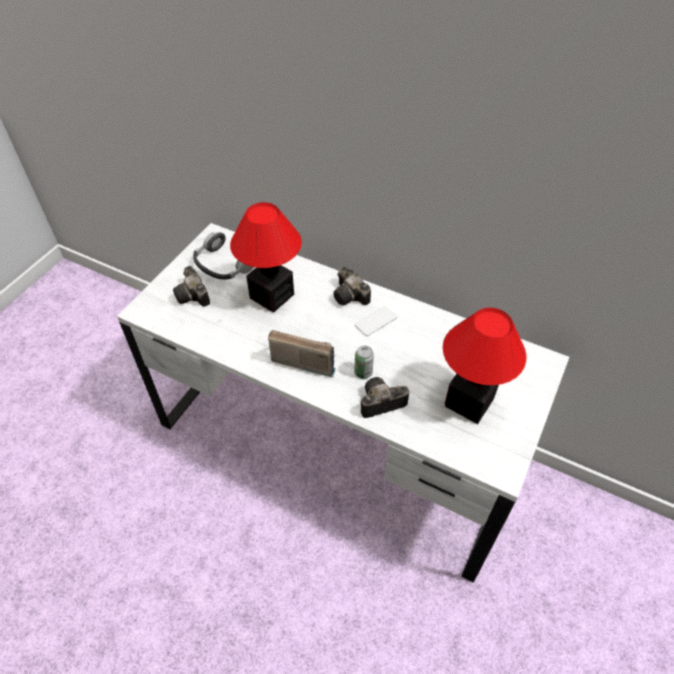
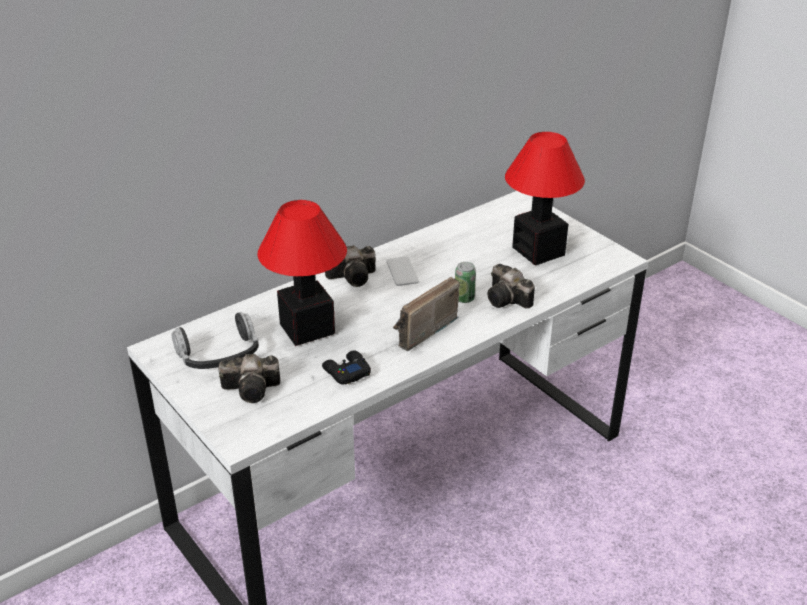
camera: 65 degrees left, 15 degrees down
camera [361,377,409,418] -> camera turned 45 degrees counterclockwise [487,264,535,309]
none -> black game controller [322,351,371,385]

